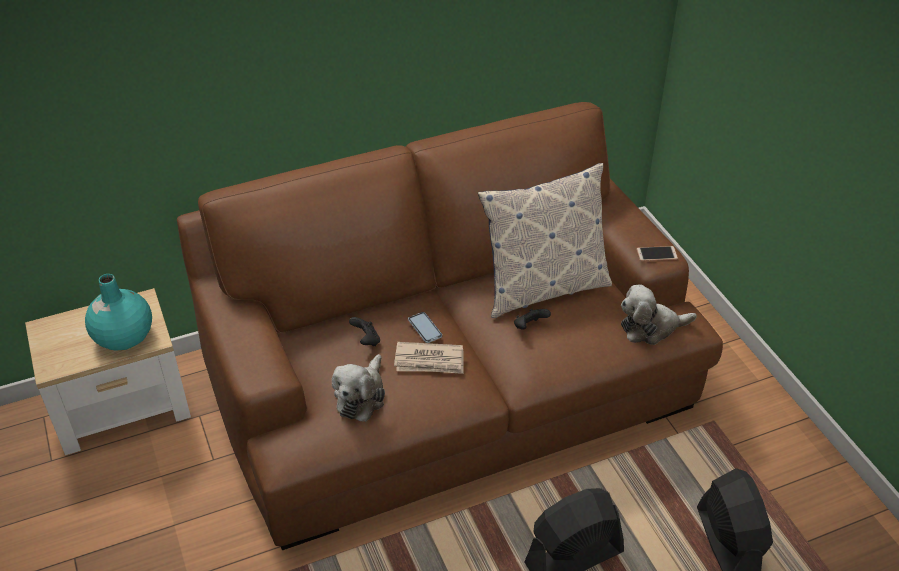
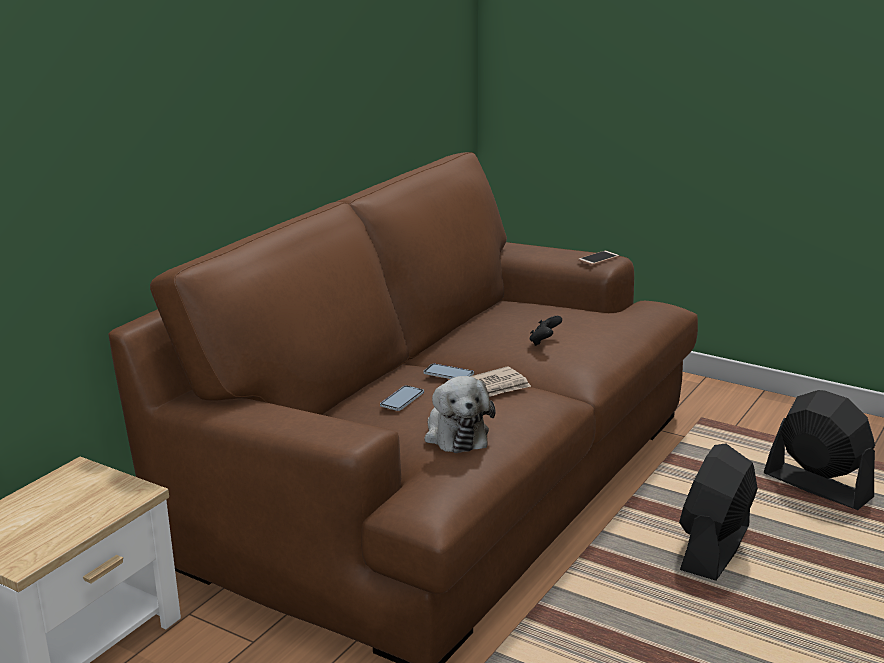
camera: 35 degrees left, 20 degrees down
turquoise vase [85,274,152,350] -> none
black game controller [349,317,380,346] -> phone [380,385,424,411]
pillow [478,163,612,318] -> none
plush toy [621,285,697,345] -> none

